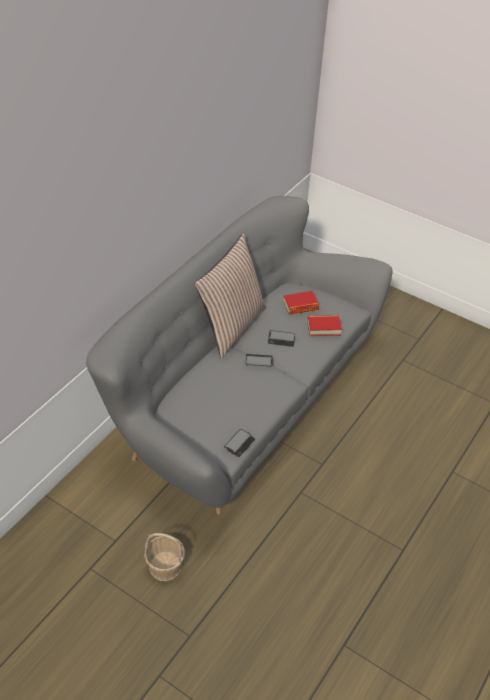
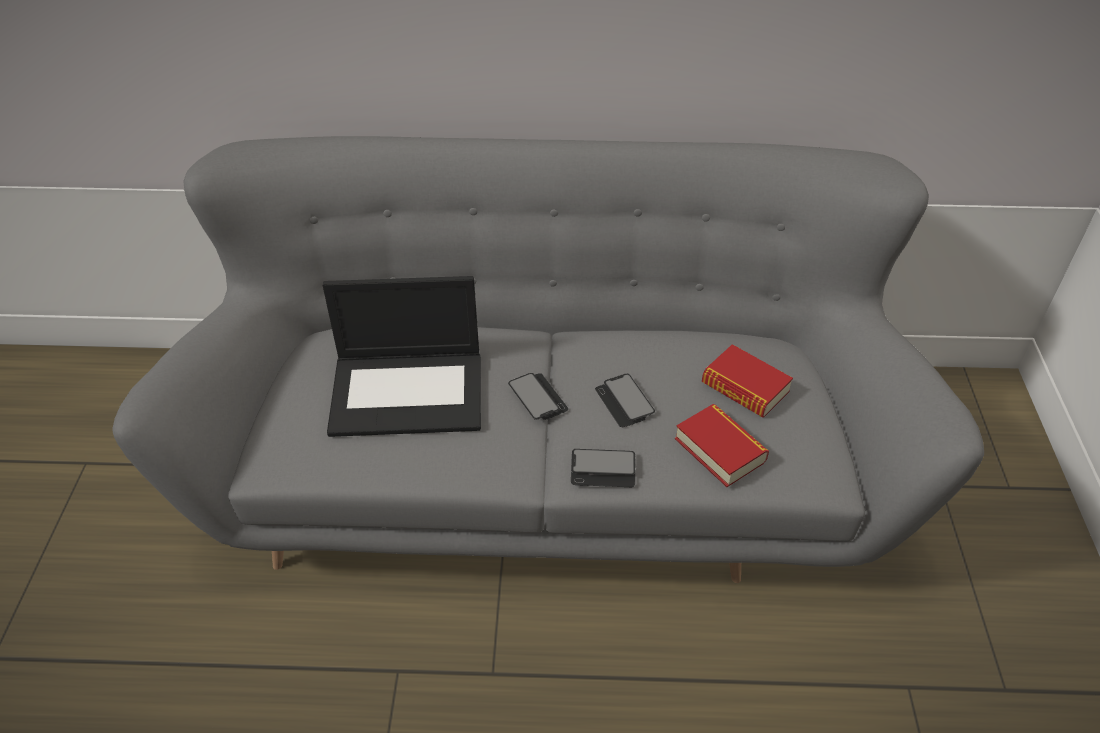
camera: 60 degrees right, 0 degrees up
basket [144,533,185,581] -> none
pillow [194,233,267,359] -> none
phone [224,429,255,457] -> phone moved to [571,449,636,487]
none -> laptop [323,276,481,437]

